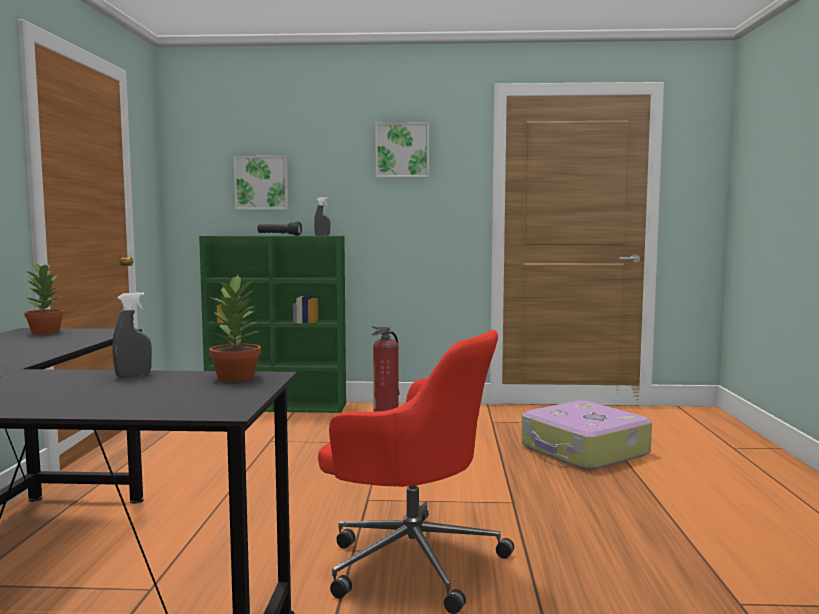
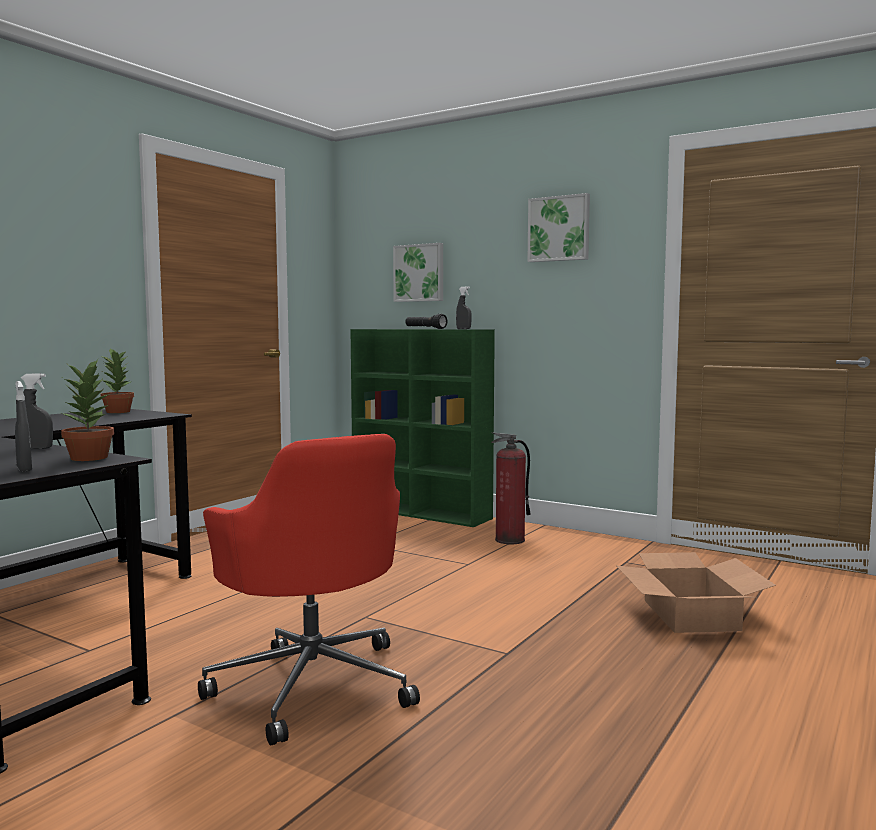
camera: 30 degrees right, 0 degrees up
suitcase [521,401,652,470] -> cardboard box [617,552,776,633]
none -> grey spray bottle [15,381,32,472]

